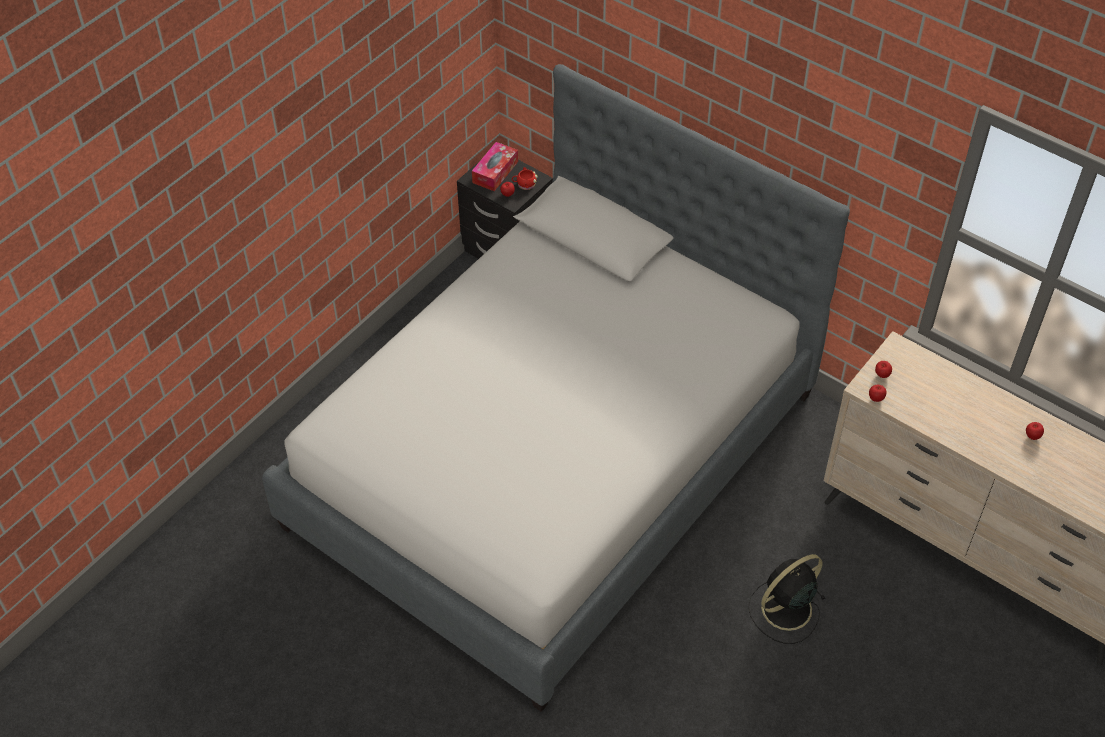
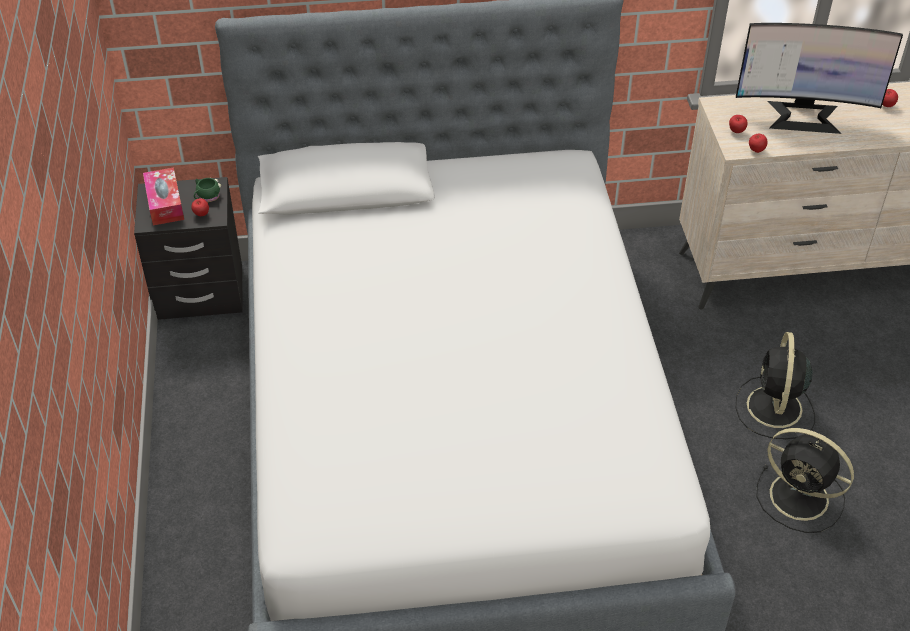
camera: 45 degrees left, 5 degrees down
red mug [512,167,538,190] -> green mug [194,178,221,202]
none -> monitor [736,23,903,134]
none -> black fan [757,428,854,533]

